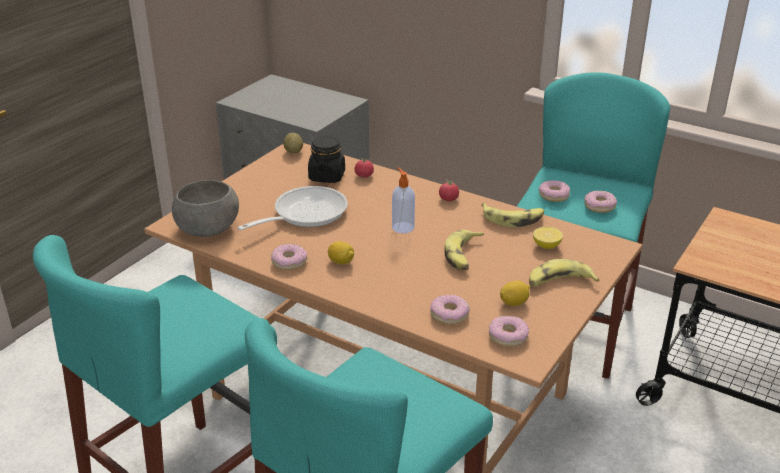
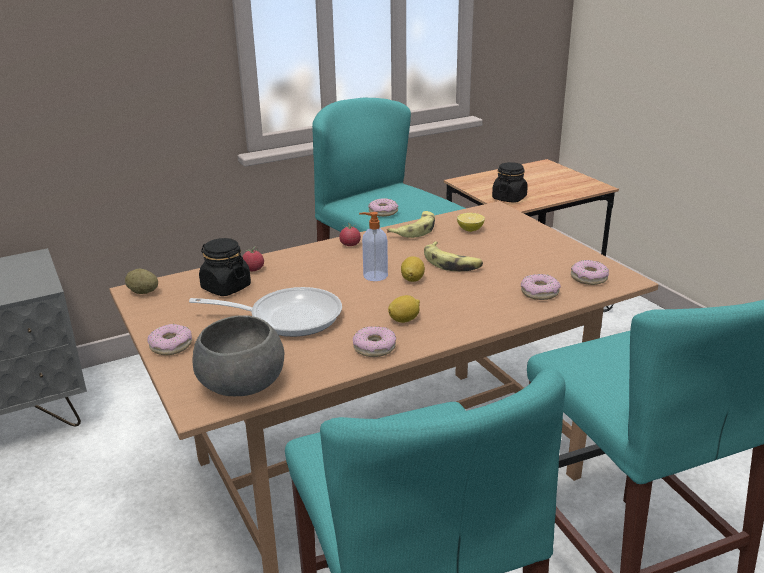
camera: 60 degrees left, 5 degrees down
frying pan [237,186,348,230] -> frying pan turned 105 degrees clockwise [189,287,342,337]
lemon [500,281,530,306] -> lemon moved to [401,256,425,282]
banana [529,259,599,287] -> none
donut [584,191,617,213] -> donut moved to [148,324,192,355]
none -> black jar [492,162,528,203]

